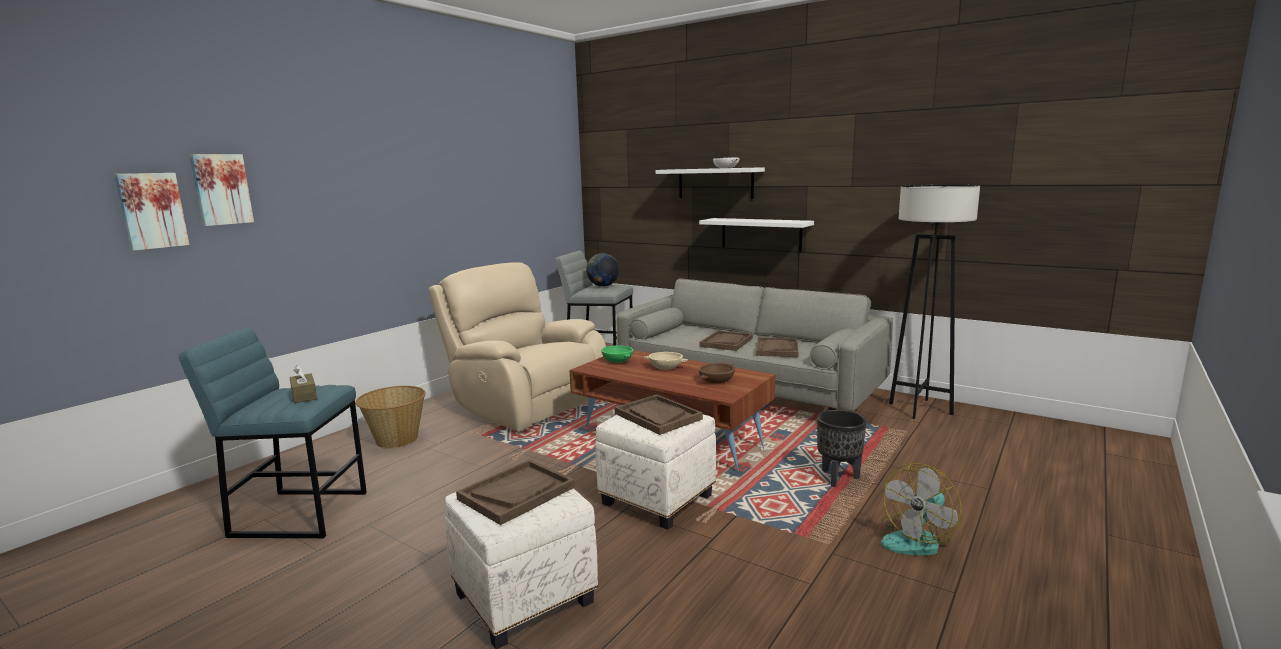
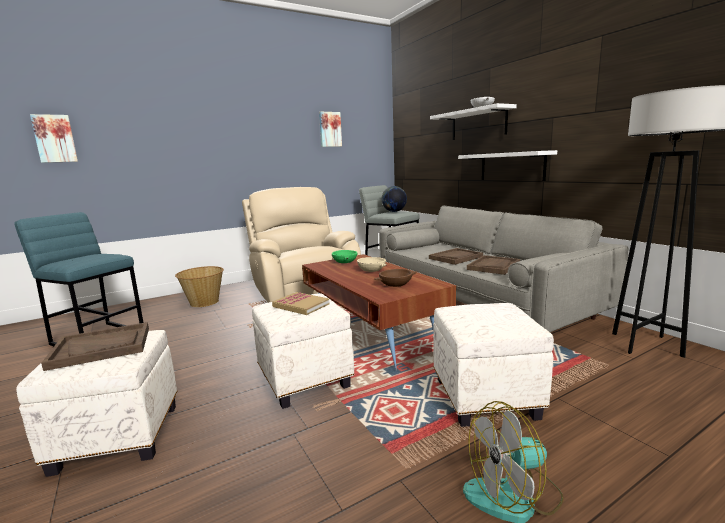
camera: 25 degrees right, 0 degrees up
picture [190,154,254,226] -> picture moved to [319,112,342,147]
brown tissue box [290,365,317,403] -> none
brown tray [615,394,703,435] -> book [272,292,329,315]
black planter [817,410,867,487] -> white ottoman [433,303,554,427]

